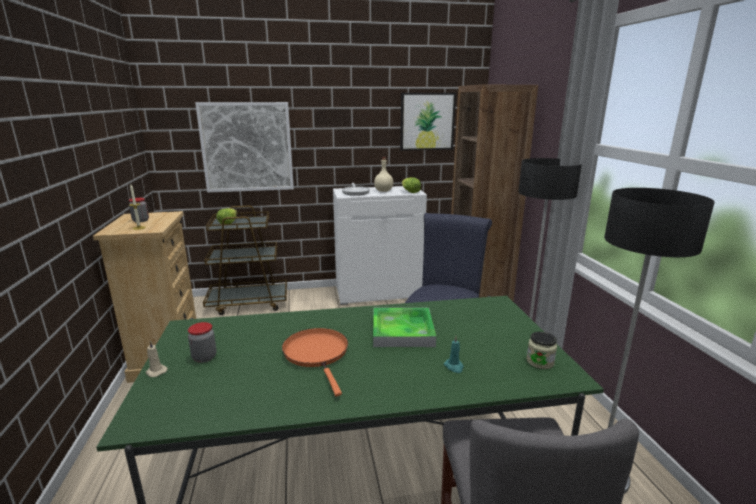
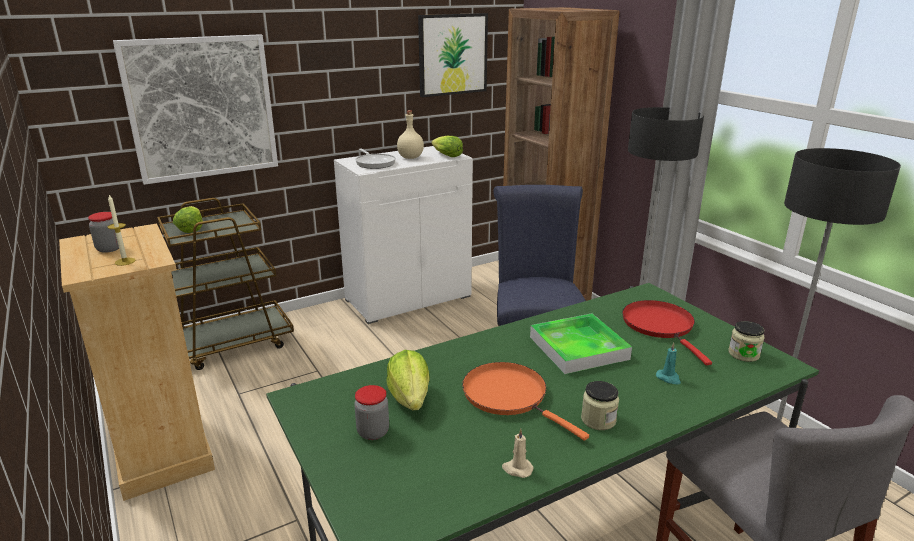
camera: 20 degrees left, 5 degrees up
beige candle [146,340,167,377] -> beige candle moved to [502,428,534,478]
none -> lettuce [386,350,430,410]
none -> jar [581,381,619,430]
none -> red frying pan [622,300,712,365]

